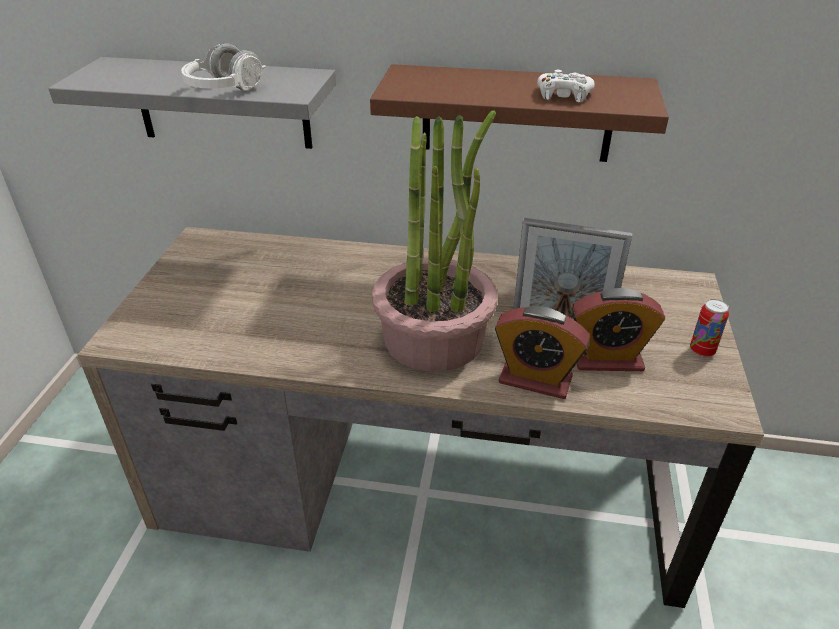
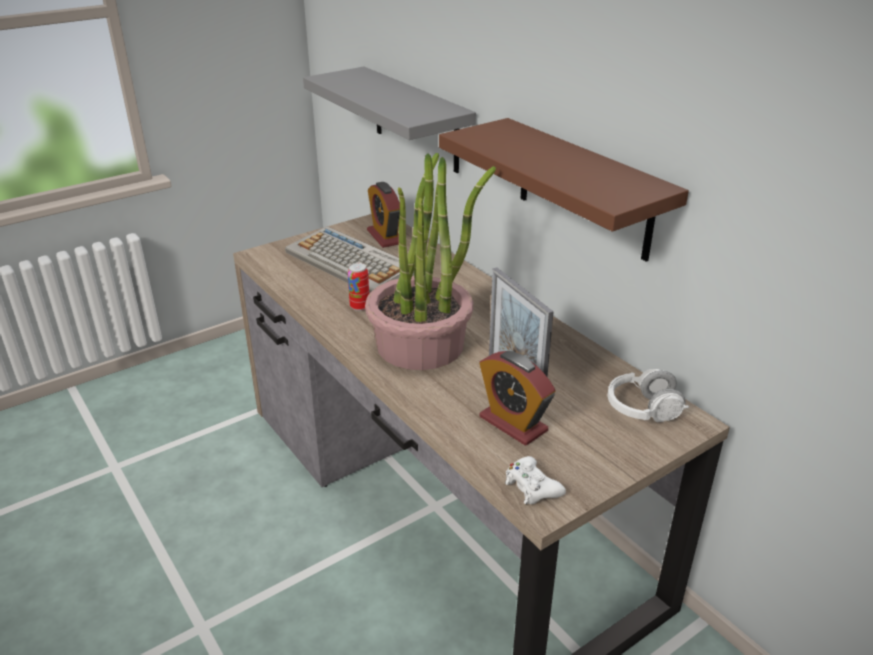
camera: 45 degrees right, 5 degrees down
white headphones [181,43,266,91] -> white headphones moved to [608,369,689,422]
alarm clock [495,306,590,399] -> alarm clock moved to [367,182,400,248]
white game controller [537,70,595,102] -> white game controller moved to [505,456,566,504]
can [690,299,729,357] -> can moved to [348,263,369,311]
none -> keyboard [285,226,414,294]

